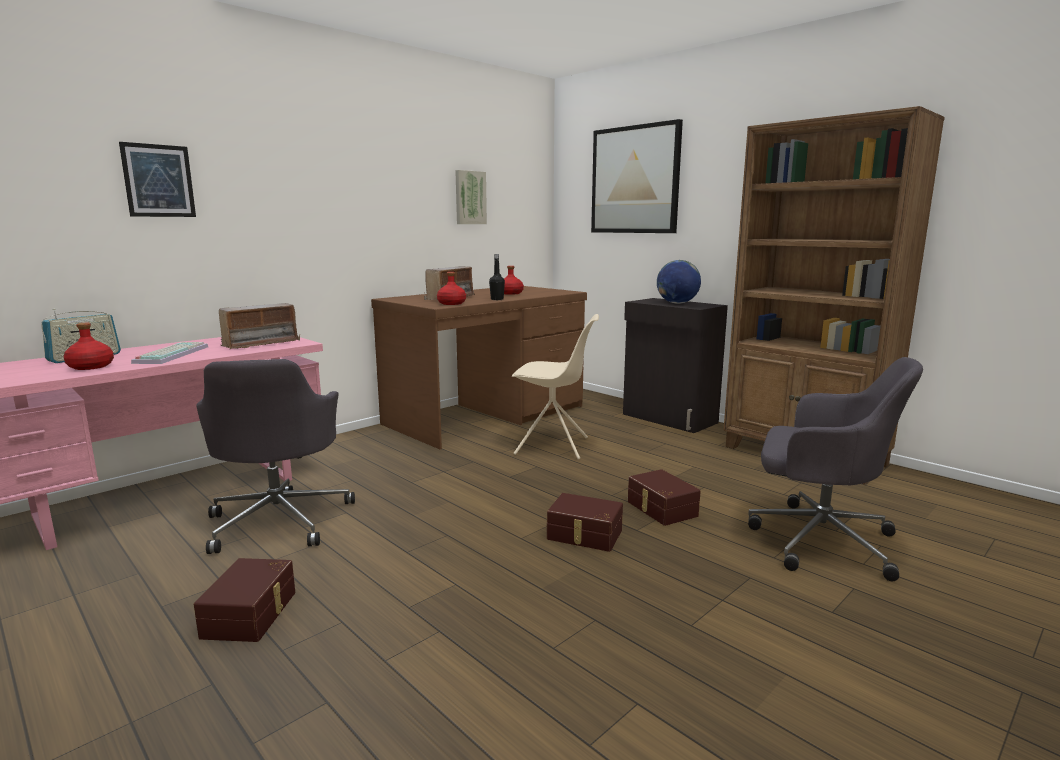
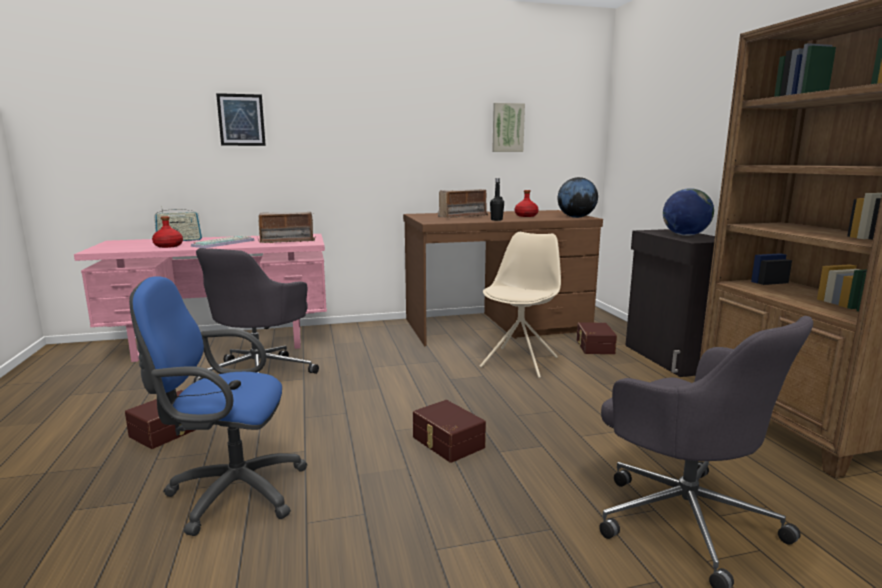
camera: 30 degrees right, 0 degrees up
red bottle [437,272,466,305] -> none
beige chair [512,314,599,460] -> beige chair turned 105 degrees counterclockwise [480,232,561,378]
picture [591,119,683,233] -> none
brown storage box [628,469,701,526] -> brown storage box moved to [577,322,617,354]
none -> blue office chair [129,276,307,536]
none -> globe [558,177,598,218]

